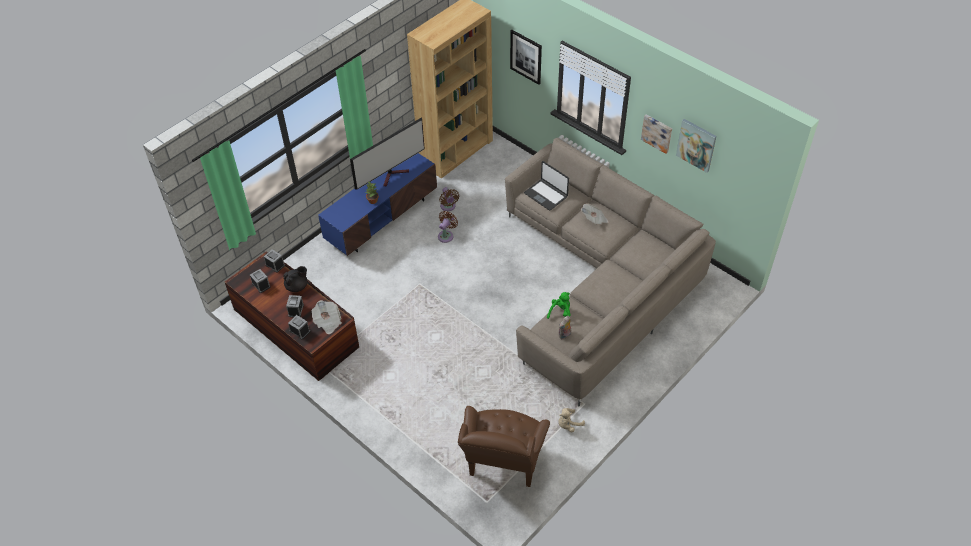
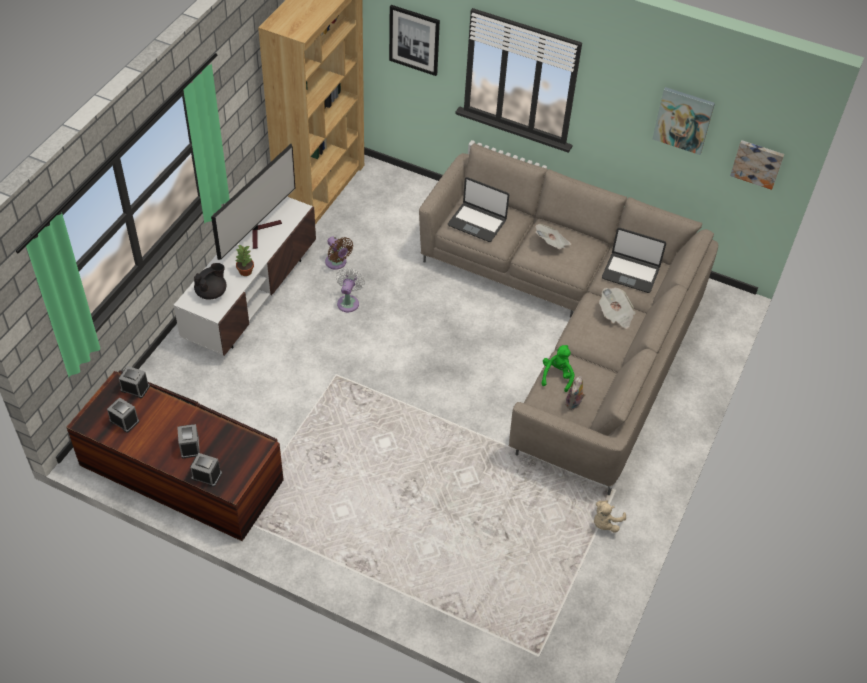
camera: 20 degrees left, 0 degrees up
black teapot [283,266,307,292] -> black teapot moved to [194,263,227,300]
newspaper [311,300,342,334] -> newspaper moved to [599,288,636,329]
blue tv stand [318,153,437,256] -> white tv stand [174,197,316,356]
brown fan [438,211,458,243] -> white fan [336,268,365,312]
brown armchair [458,406,550,487] -> none
picture [641,114,672,154] -> picture moved to [730,140,784,190]
none -> laptop [602,228,666,293]

